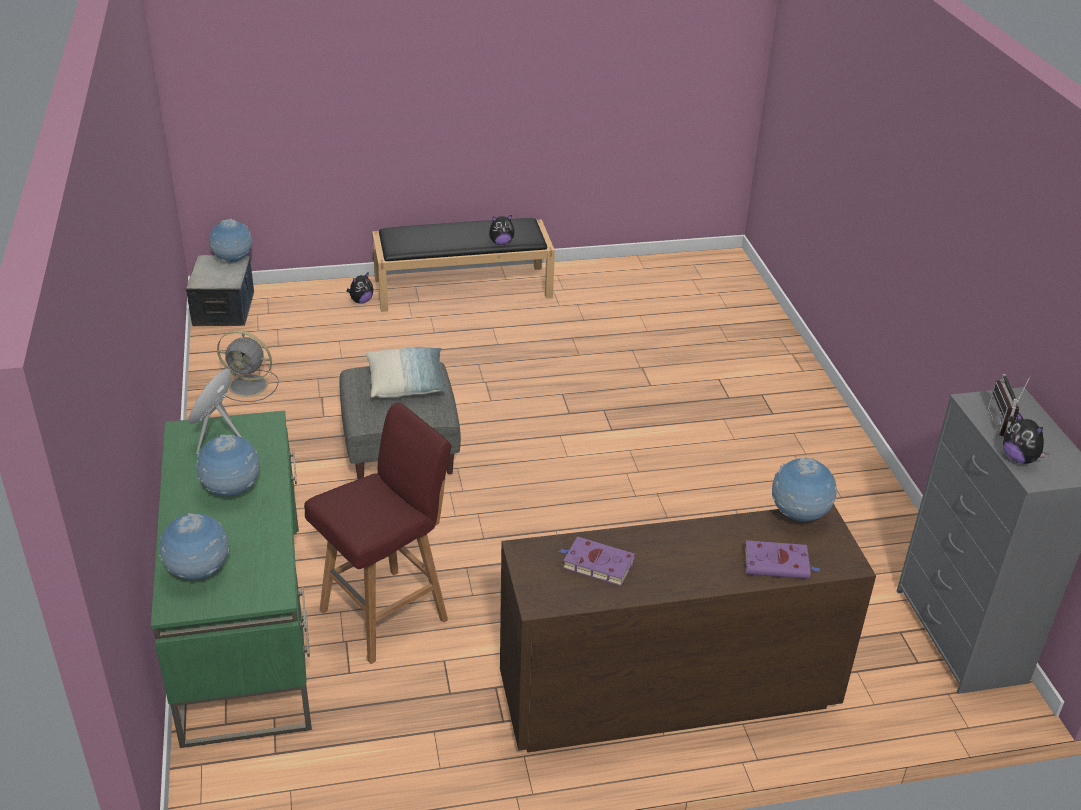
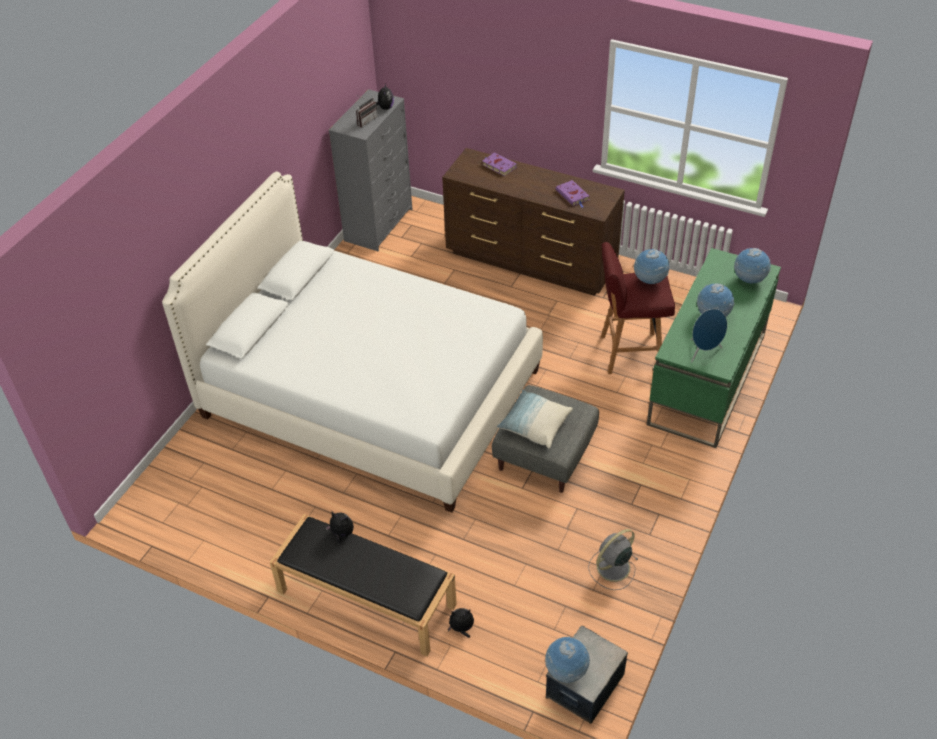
camera: 140 degrees left, 10 degrees up
grey fan [217,331,279,402] -> grey fan turned 90 degrees counterclockwise [588,529,639,590]
globe [772,457,837,522] -> globe moved to [633,249,669,284]
none -> white bed [162,171,543,513]

